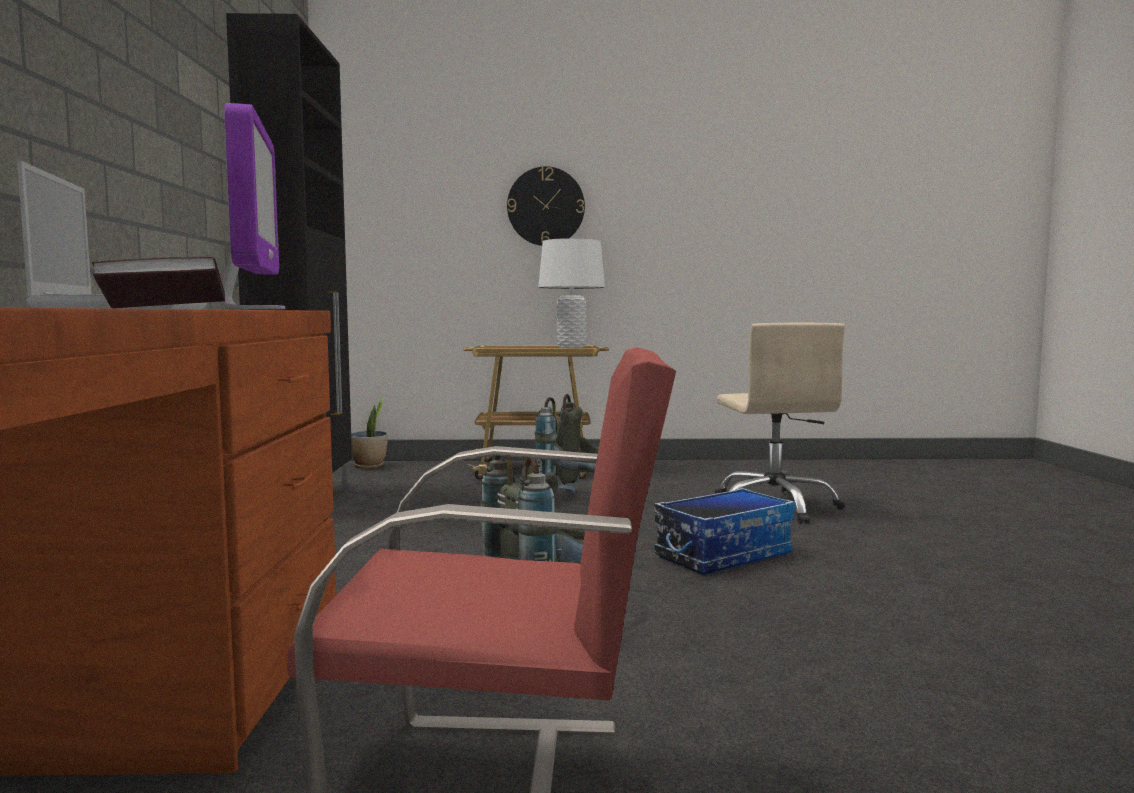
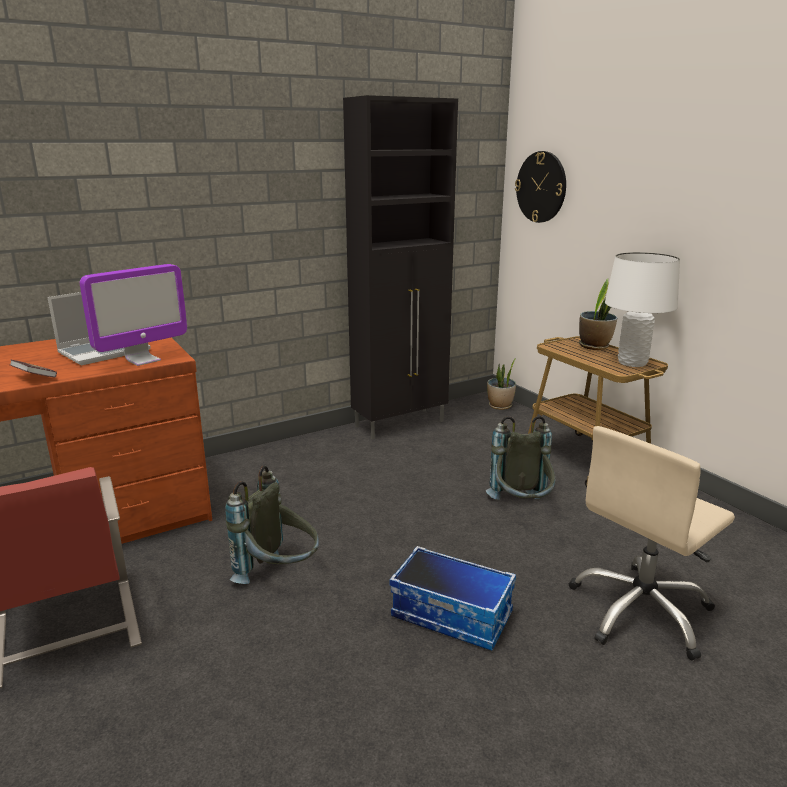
camera: 60 degrees right, 15 degrees up
wall clock [507,166,585,246] -> wall clock moved to [515,151,566,223]
none -> potted plant [579,279,617,350]

